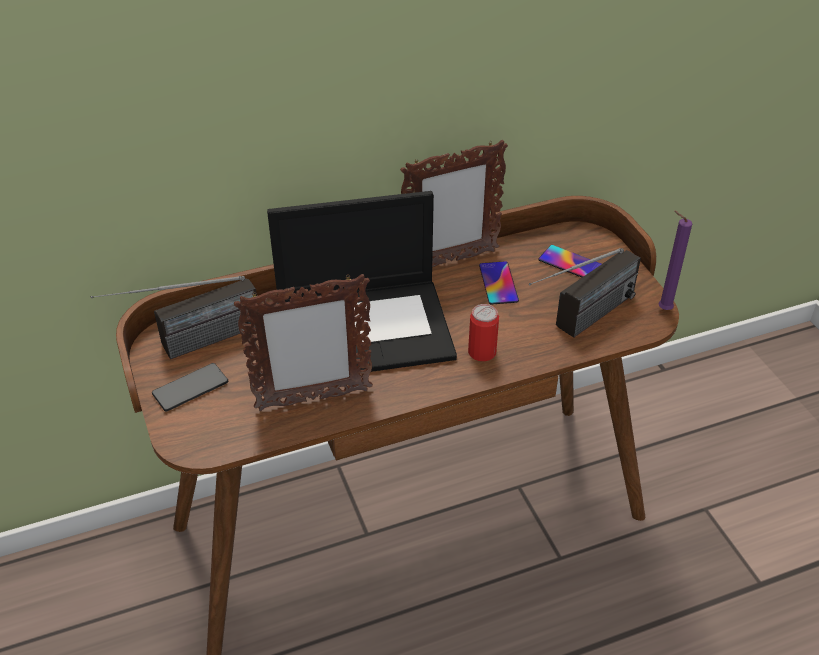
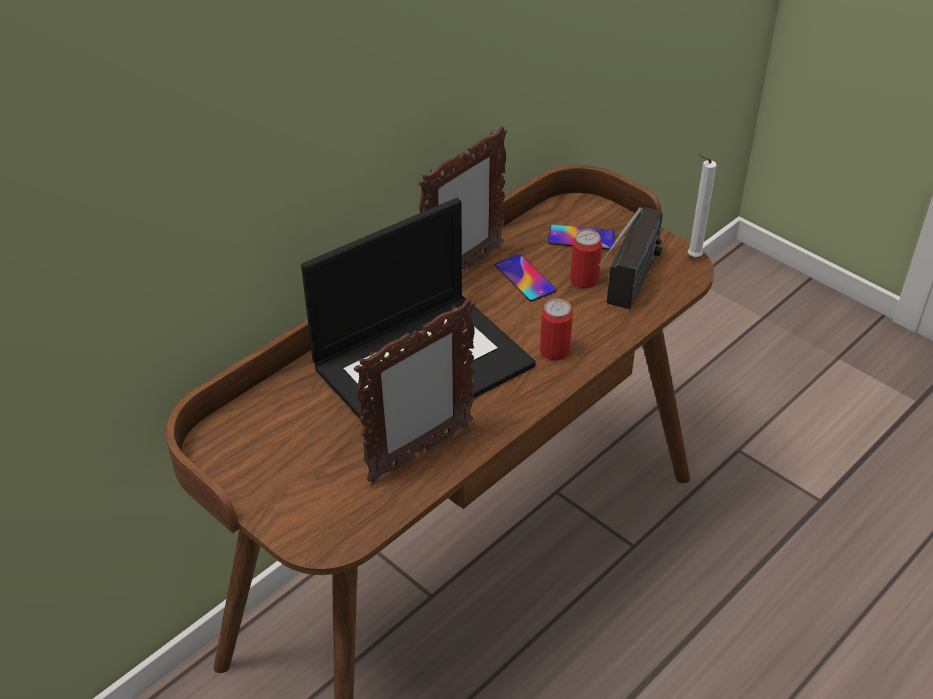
camera: 25 degrees left, 0 degrees up
radio [91,276,257,359] -> none
phone [152,363,228,412] -> none
purple candle [659,211,692,310] -> white candle [688,155,717,257]
none -> can [570,229,602,289]

